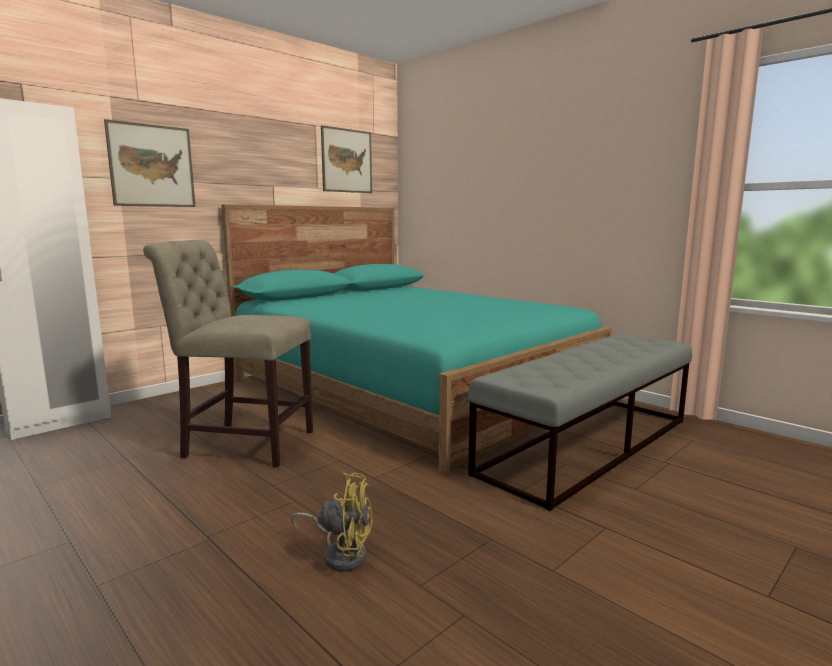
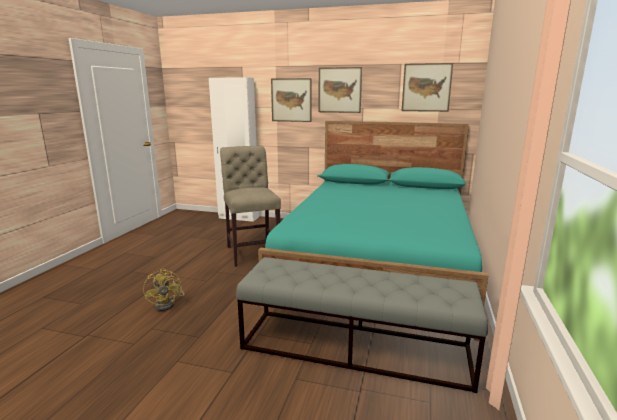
camera: 60 degrees right, 5 degrees up
none -> picture [318,67,362,113]

